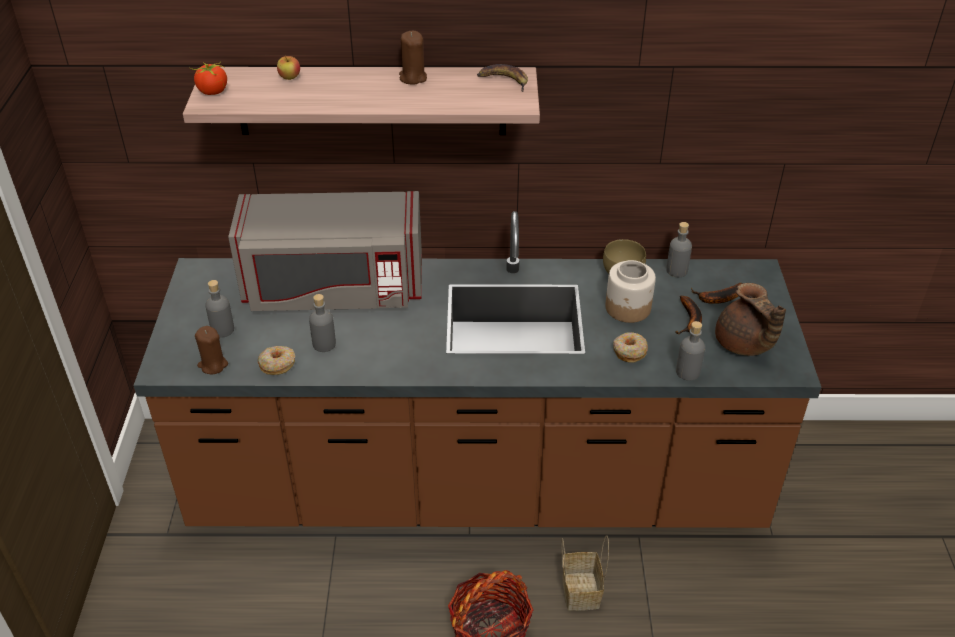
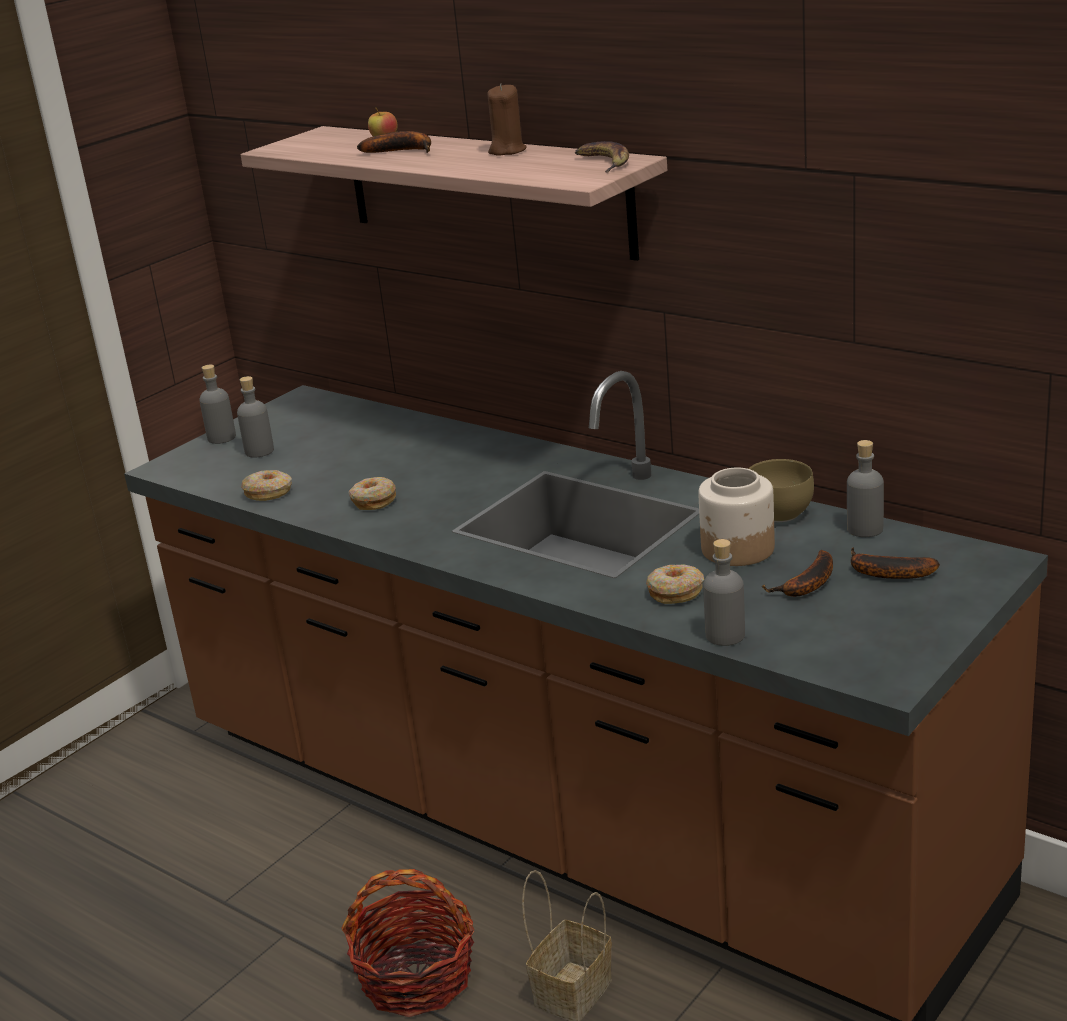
camera: 40 degrees right, 15 degrees down
tomato [189,62,227,95] -> none
brown candle [195,326,228,374] -> none
grey microwave [228,191,422,311] -> none
grey bottle [309,294,336,352] -> grey bottle moved to [199,365,236,444]
brown teapot [715,283,786,356] -> none
none -> donut [349,477,396,510]
none -> banana [357,131,431,153]

